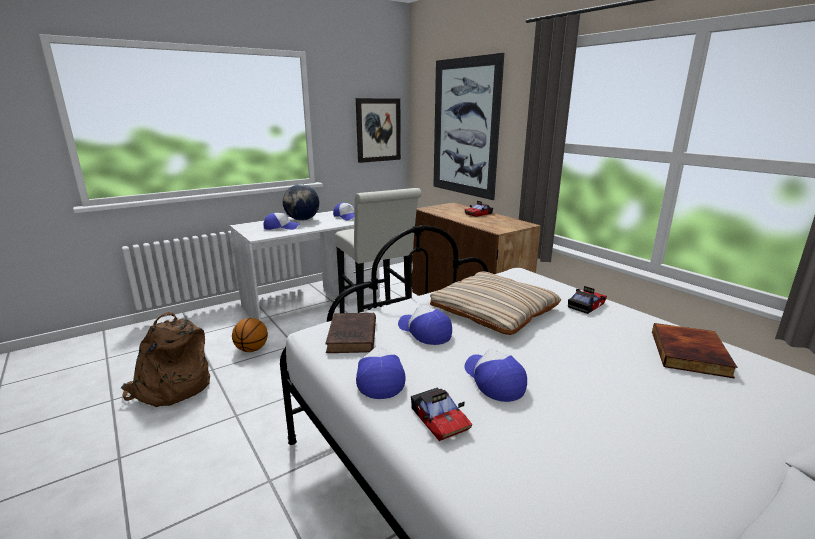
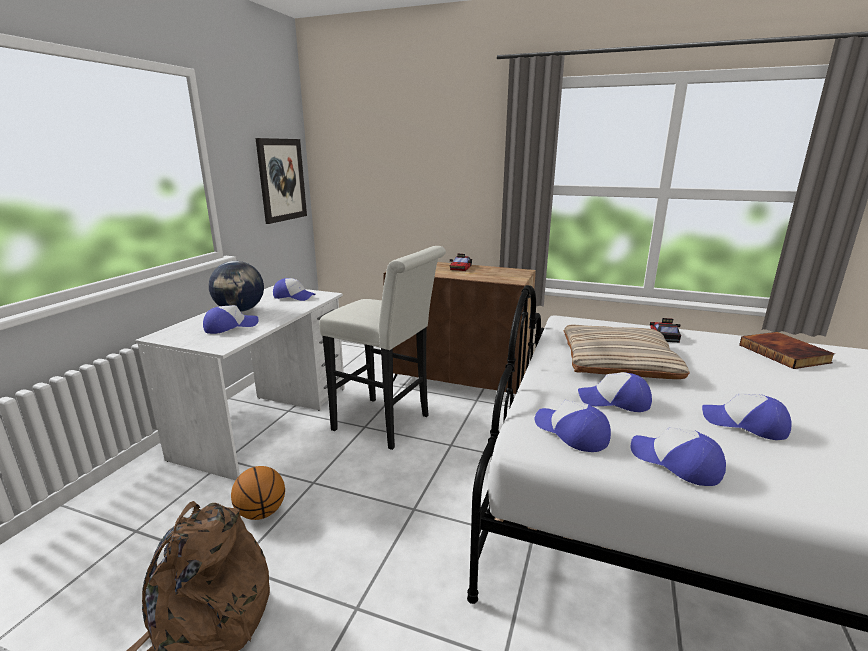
camera: 35 degrees left, 0 degrees up
brown book [325,313,376,353] -> cap [535,400,611,452]
toy car [411,387,472,441] -> none
picture [433,53,504,200] -> none

